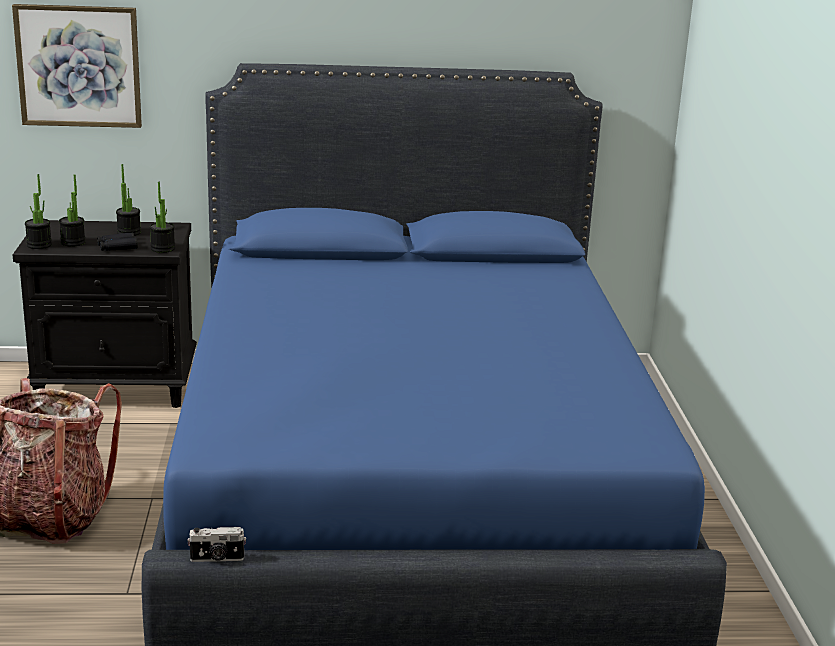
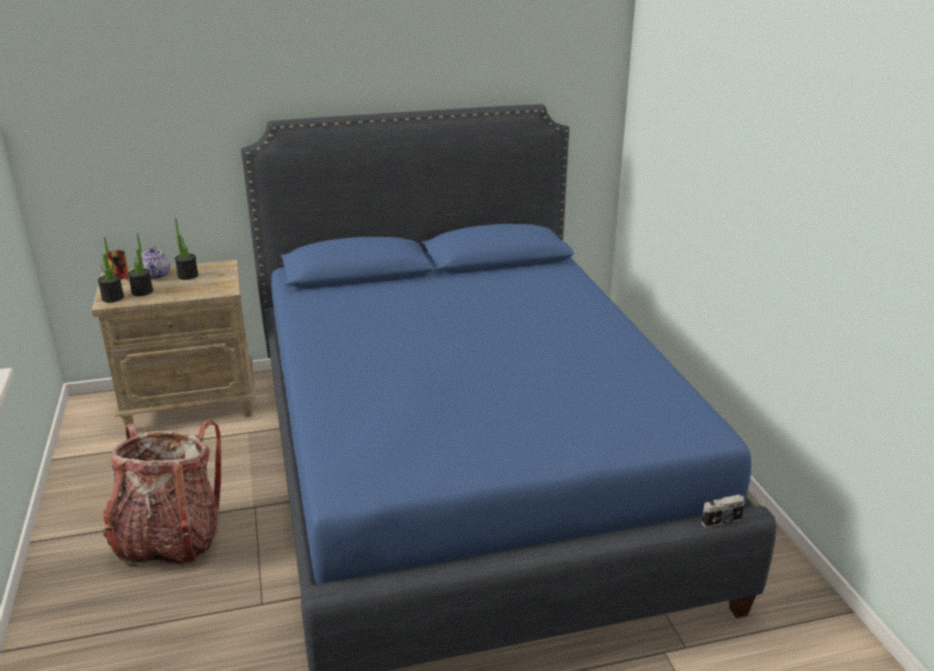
camera: 10 degrees left, 5 degrees up
picture [12,4,142,128] -> none
black nightstand [13,220,197,408] -> beige nightstand [92,260,256,430]
black binoculars [97,232,138,251] -> none
potted plant [150,182,175,253] -> none
camera [187,527,246,562] -> camera moved to [701,495,745,528]
none -> mug [105,250,129,280]
none -> teapot [142,246,170,280]

